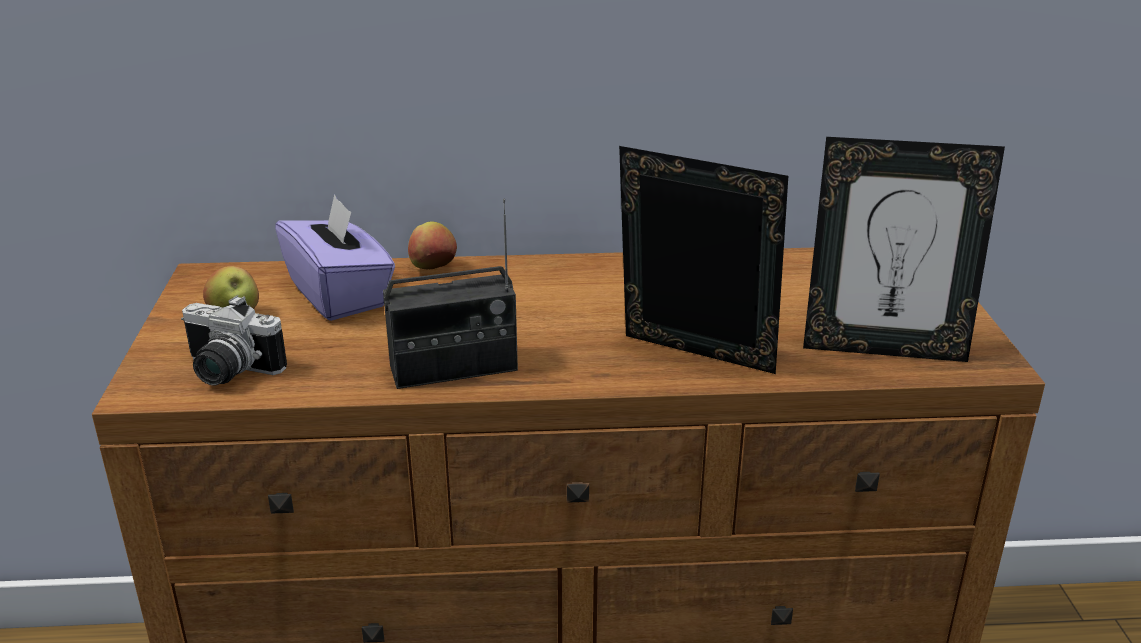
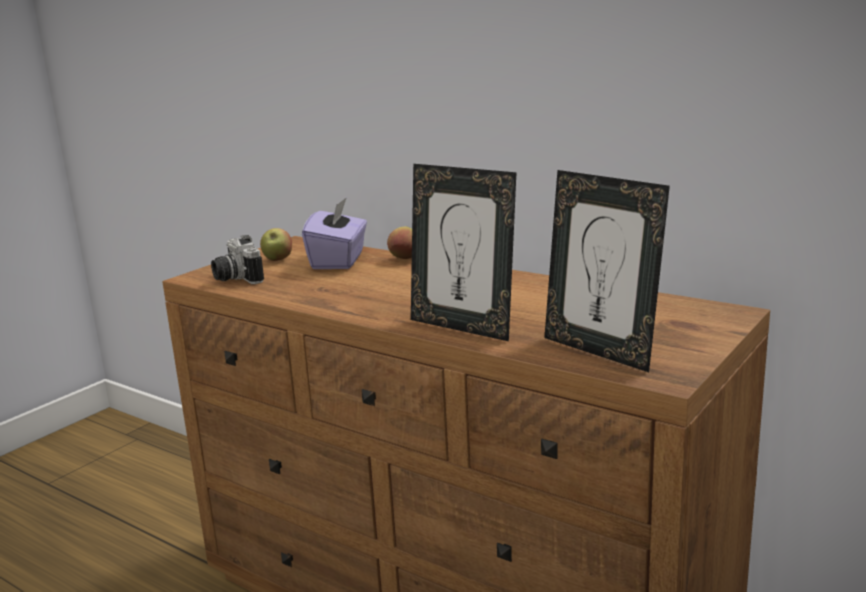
camera: 40 degrees right, 10 degrees down
radio [383,199,518,389] -> none
picture frame [619,146,788,374] -> picture frame turned 150 degrees clockwise [411,164,516,341]

